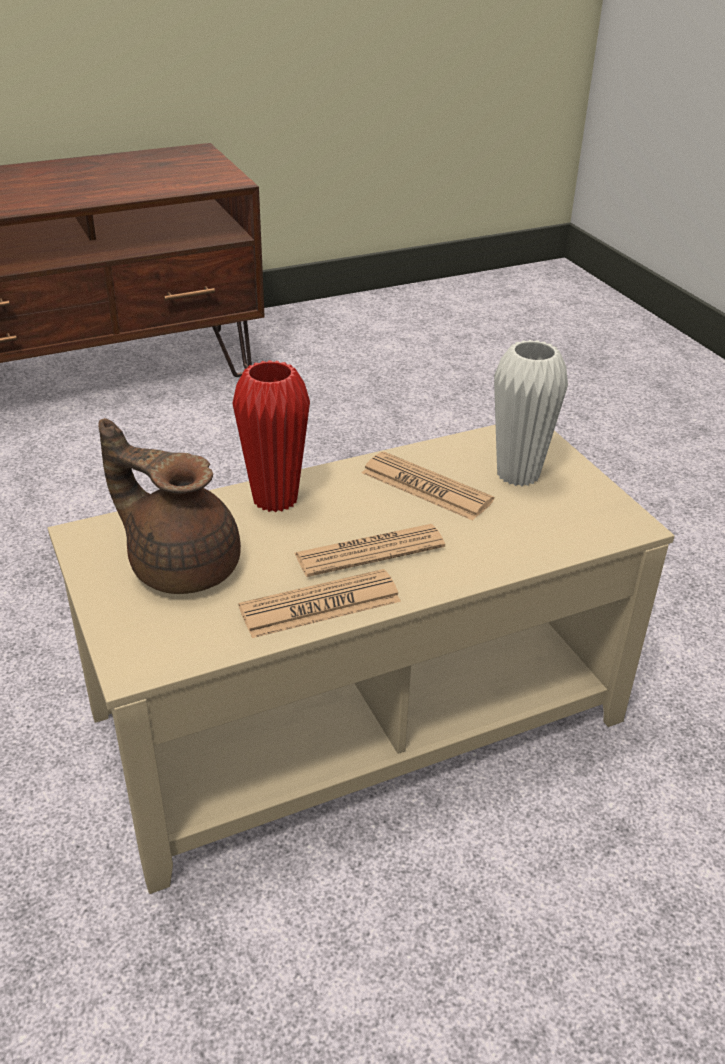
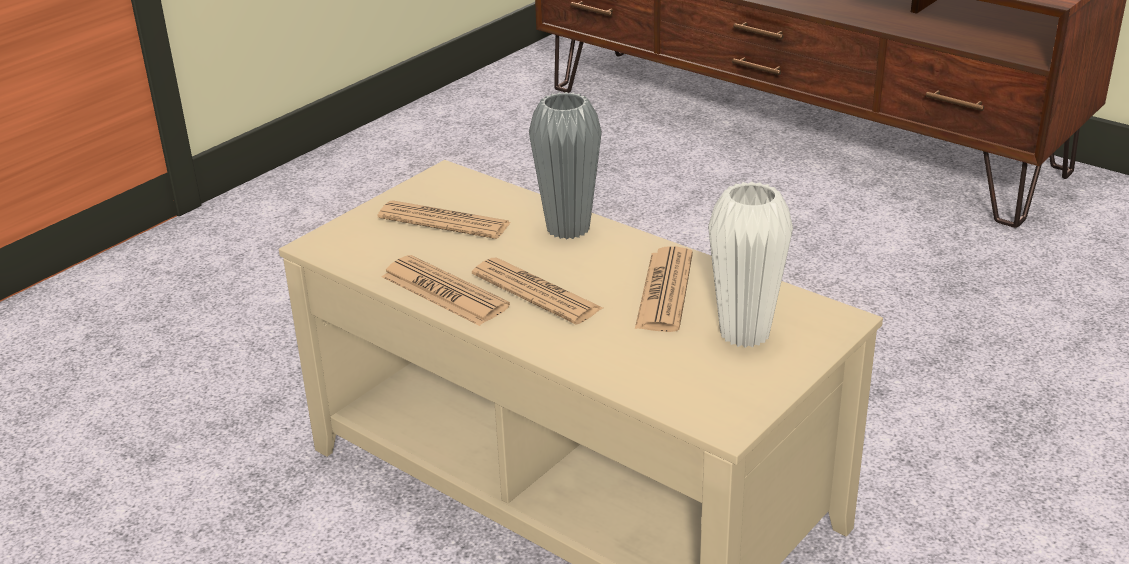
camera: 65 degrees right, 5 degrees down
brown teapot [98,418,241,594] -> newspaper [378,200,511,239]
red vase [232,360,310,512] -> grey vase [529,92,602,240]

